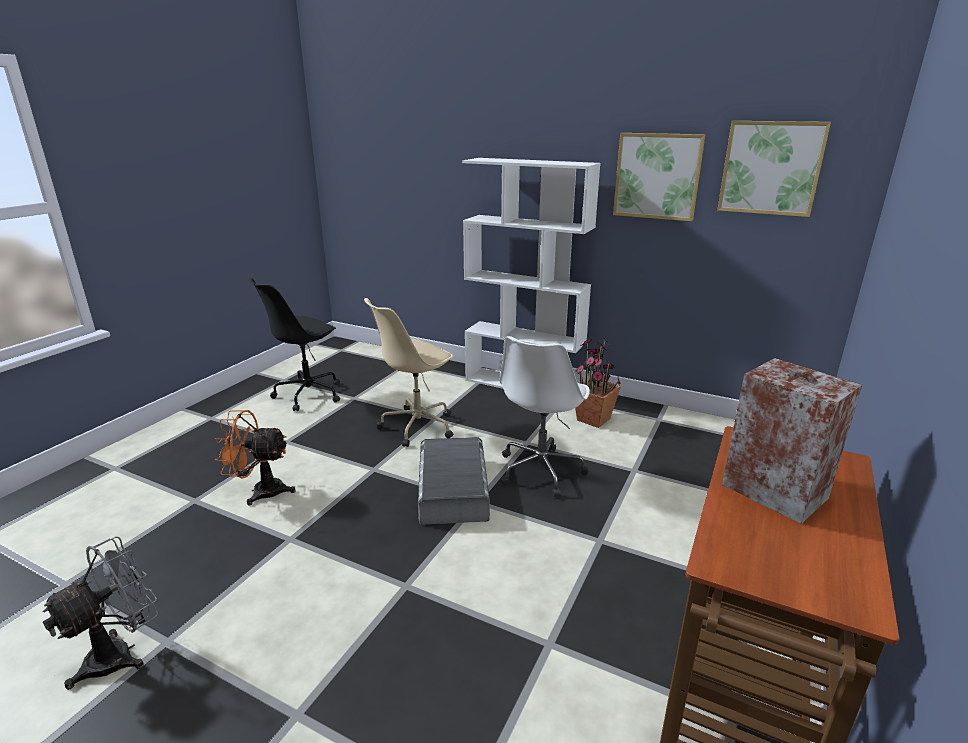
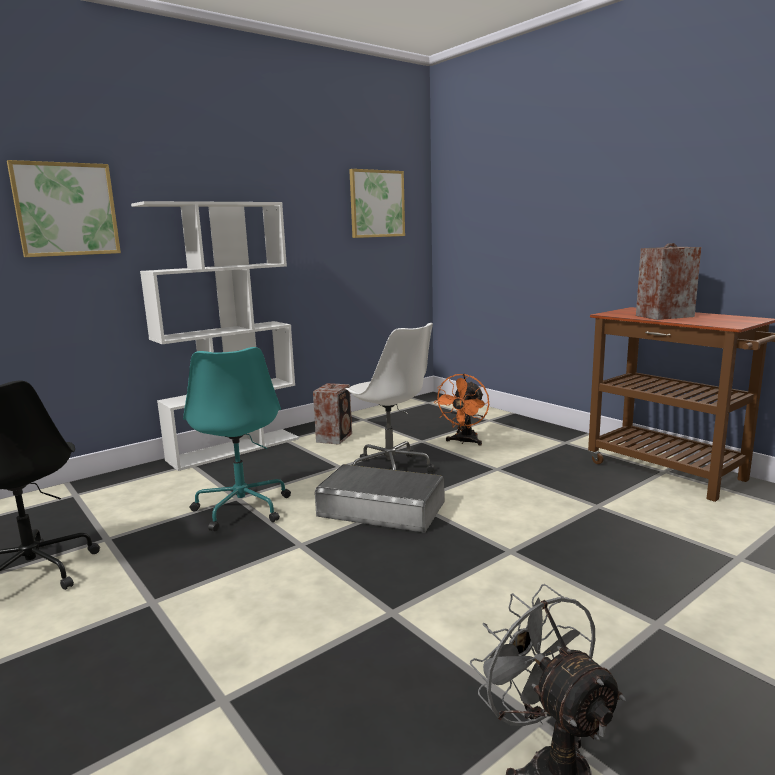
camera: 65 degrees left, 10 degrees down
orange fan [215,410,295,506] -> orange fan moved to [434,374,489,445]
beige office chair [364,298,454,447] -> turquoise office chair [183,347,291,531]
potted plant [575,336,621,428] -> speaker [313,383,352,445]
picture [613,133,705,221] -> picture moved to [7,160,121,257]

